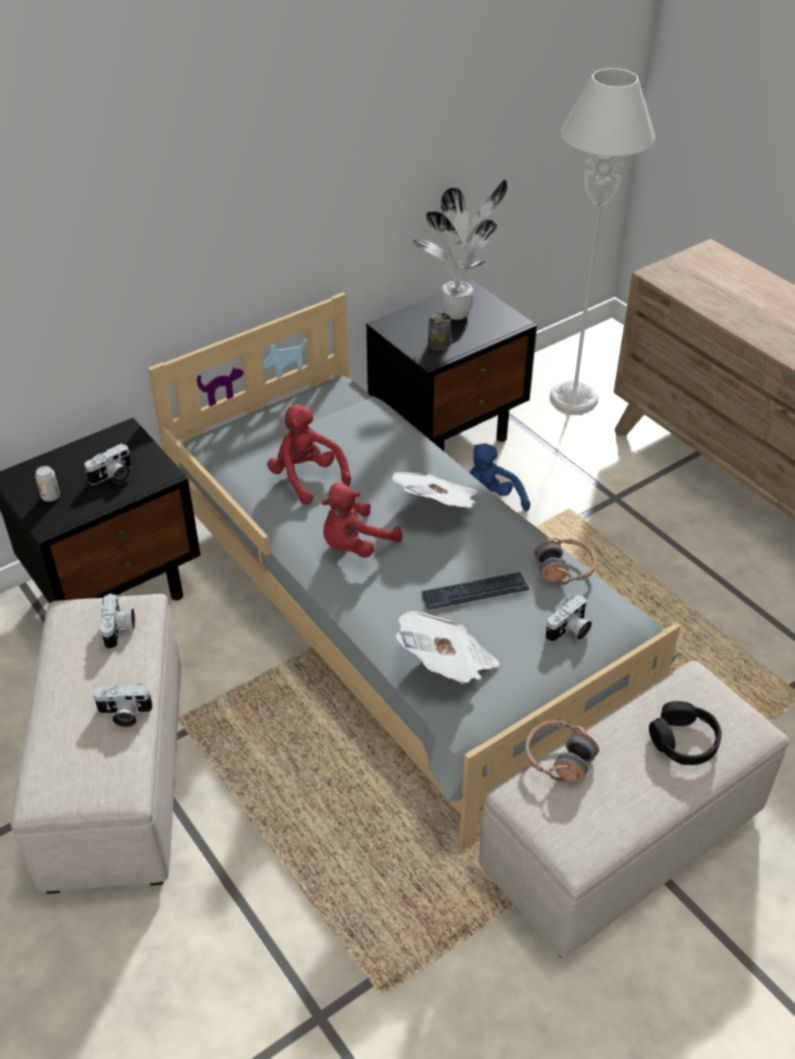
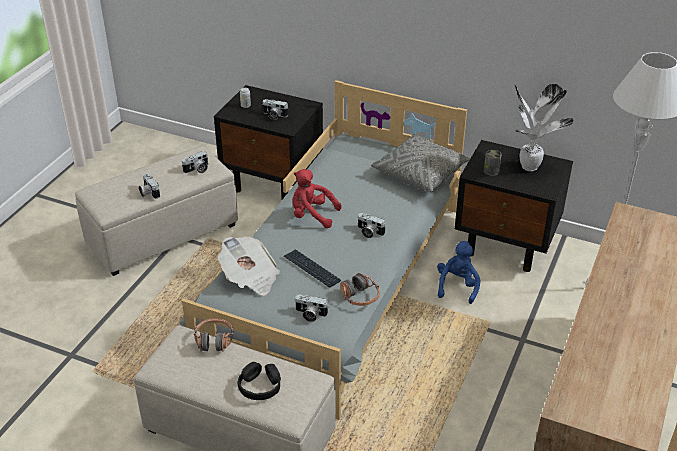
camera: 60 degrees right, 5 degrees down
red plush toy [267,405,351,505] -> none
newspaper [392,472,478,508] -> camera [357,213,385,238]
none -> grey pillow [371,134,470,192]

